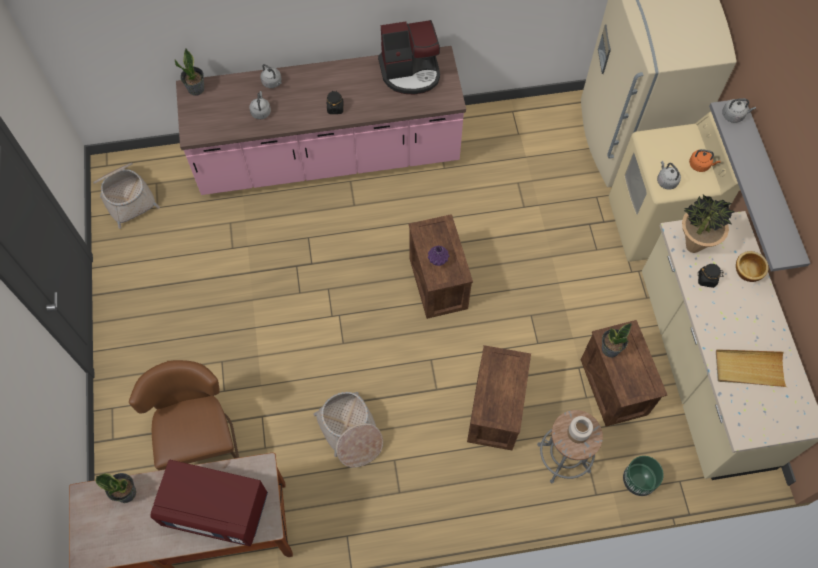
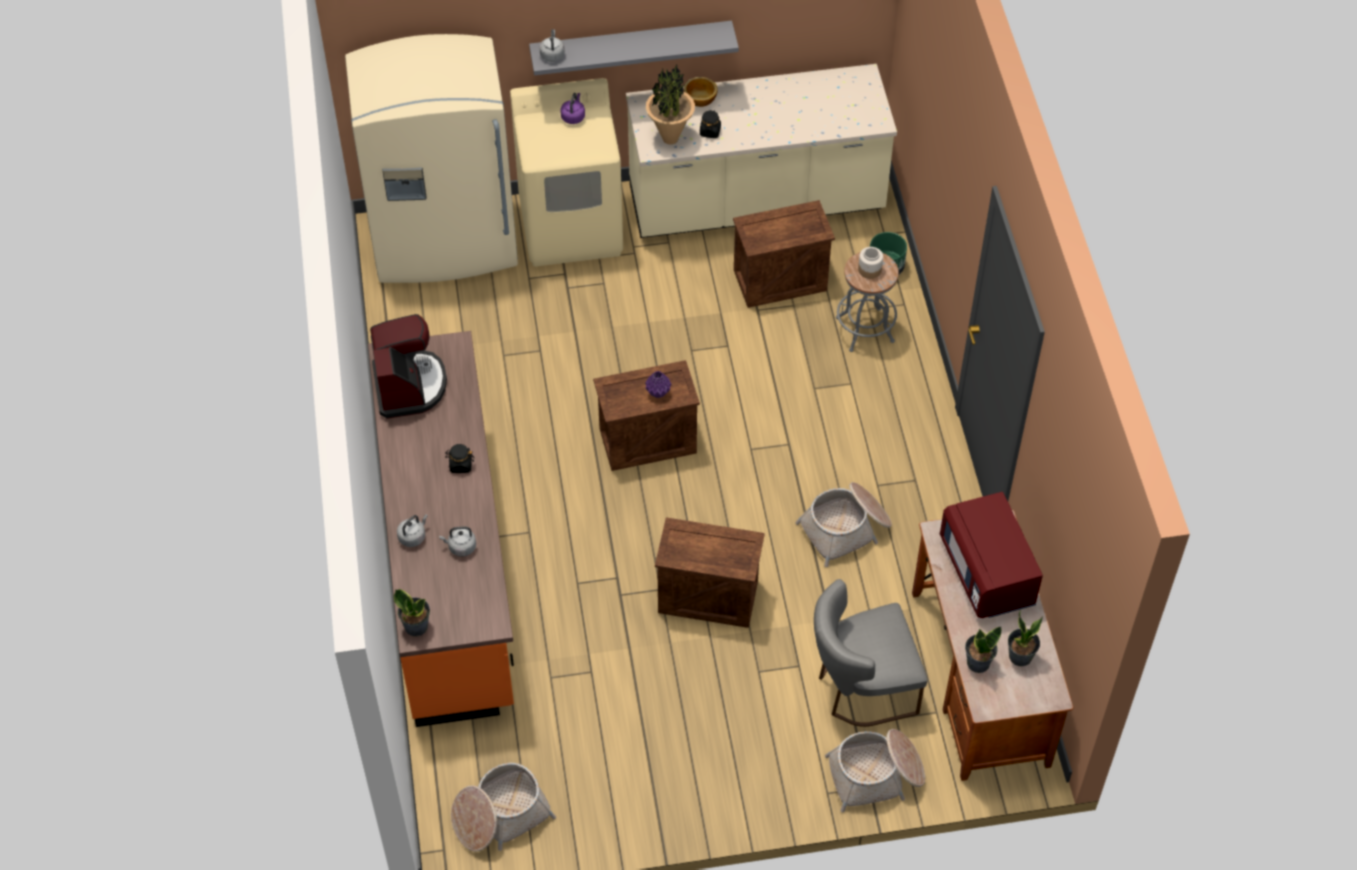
camera: 90 degrees left, 10 degrees down
brown chair [129,360,239,470] -> grey chair [814,579,927,727]
red microwave [151,460,268,546] -> red microwave turned 150 degrees clockwise [940,492,1043,618]
pink counter [176,46,466,195] -> orange counter [368,331,514,727]
crate [467,345,531,450] -> crate moved to [655,517,765,628]
potted plant [602,323,632,358] -> potted plant moved to [1008,610,1043,666]
grey kettle [657,160,681,190] -> none
orange kettle [689,149,721,172] -> purple kettle [560,93,585,124]
beige tray [716,349,787,387] -> none
none -> basket [825,729,925,813]

